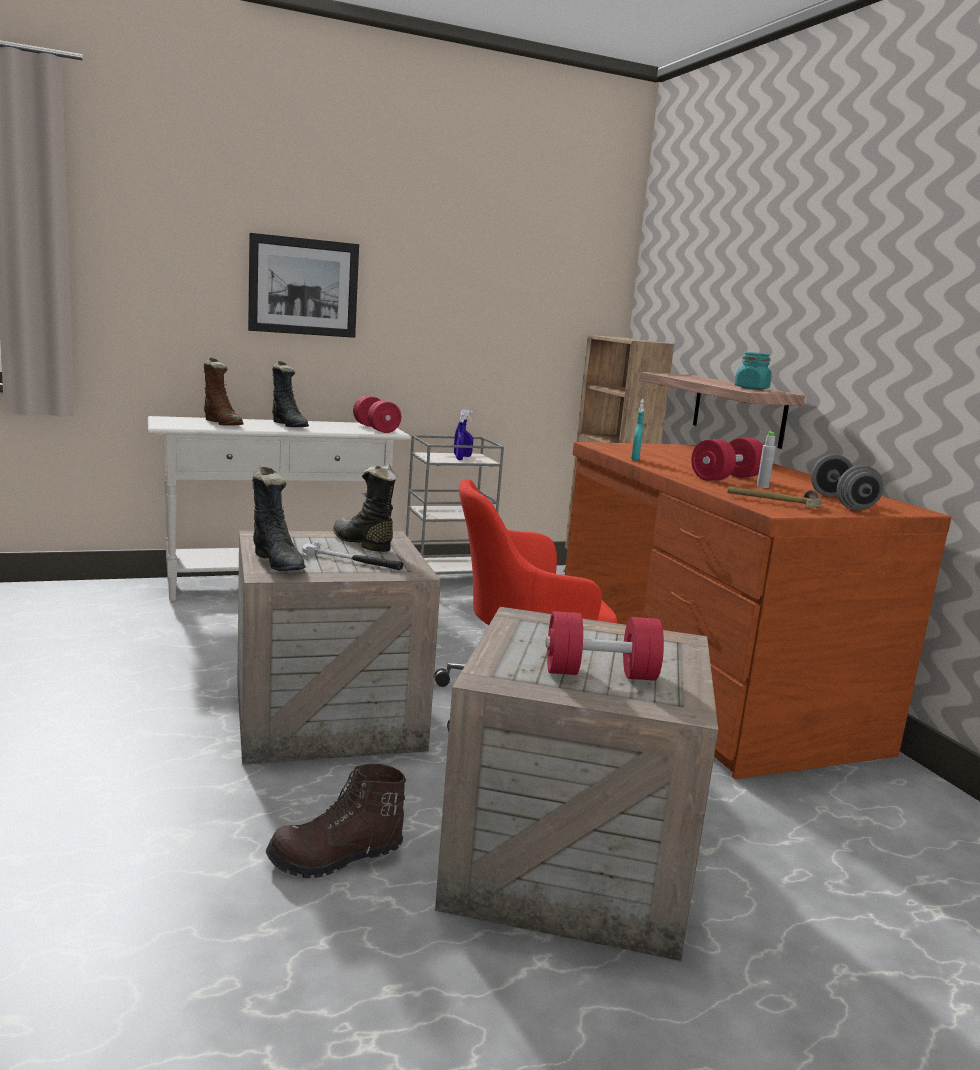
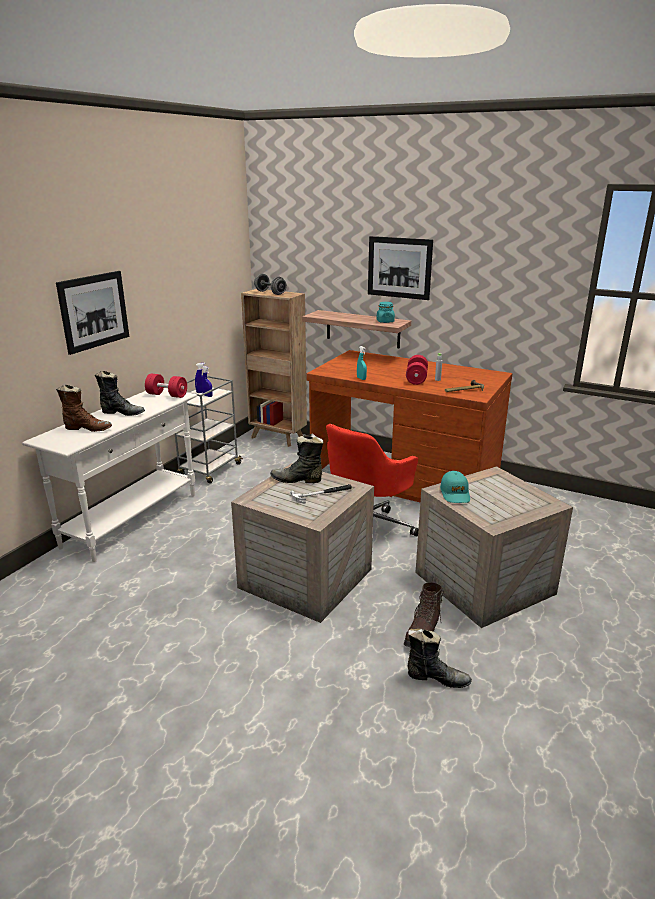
camera: 40 degrees left, 10 degrees up
black boot [252,466,306,571] -> black boot moved to [407,629,472,688]
red dumbbell [545,611,664,681] -> none
grey dumbbell [811,454,883,510] -> grey dumbbell moved to [254,274,287,295]
none -> picture [368,236,433,300]
none -> turquoise cap [440,471,470,503]

